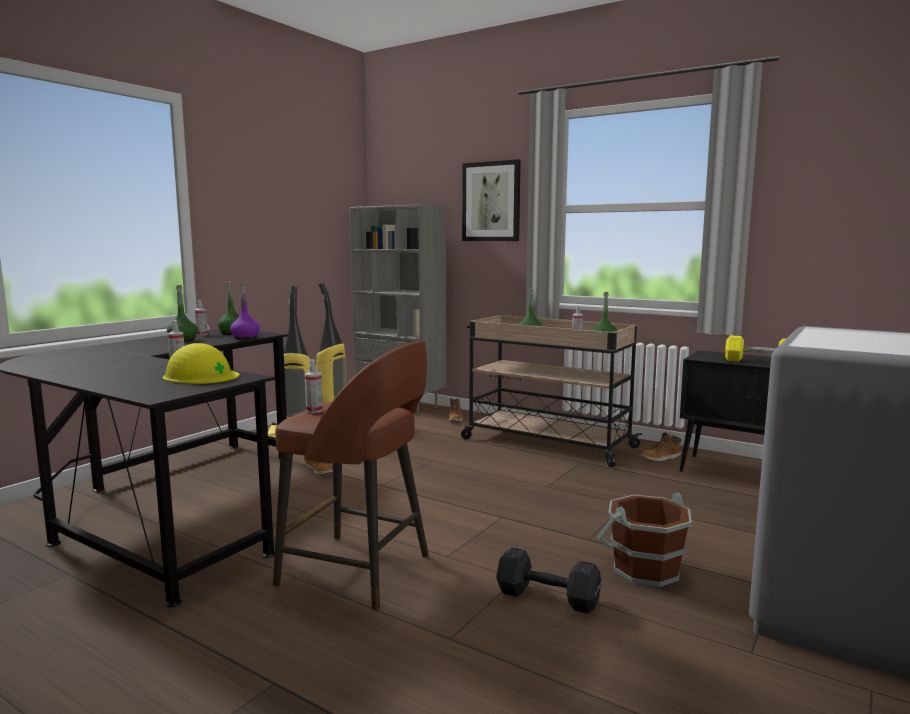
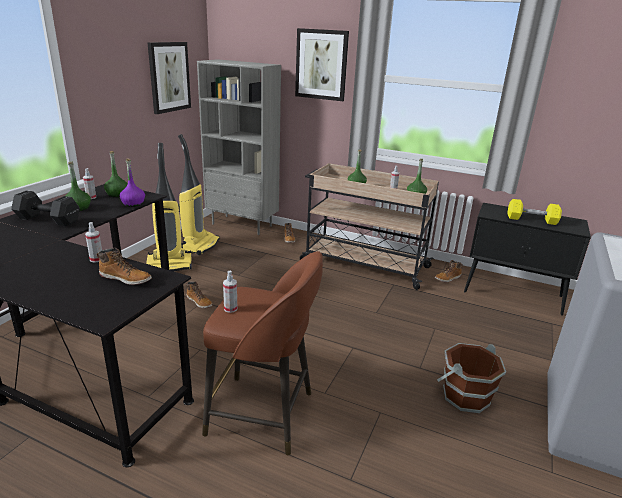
camera: 10 degrees left, 15 degrees up
yellow hard hat [163,343,239,384] -> boot [97,248,152,285]
black dumbbell [496,547,601,614] -> black dumbbell moved to [11,190,80,226]
none -> picture [147,42,191,114]

